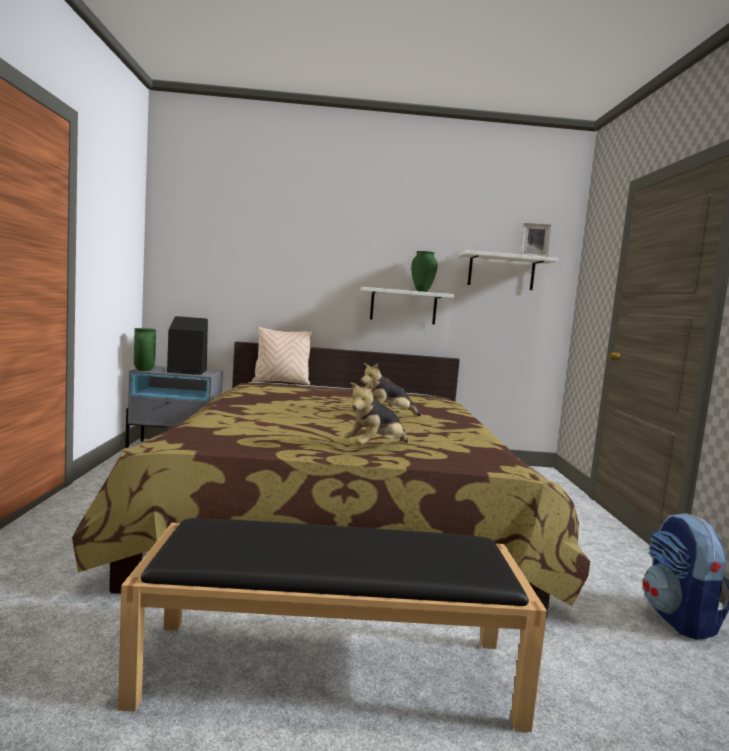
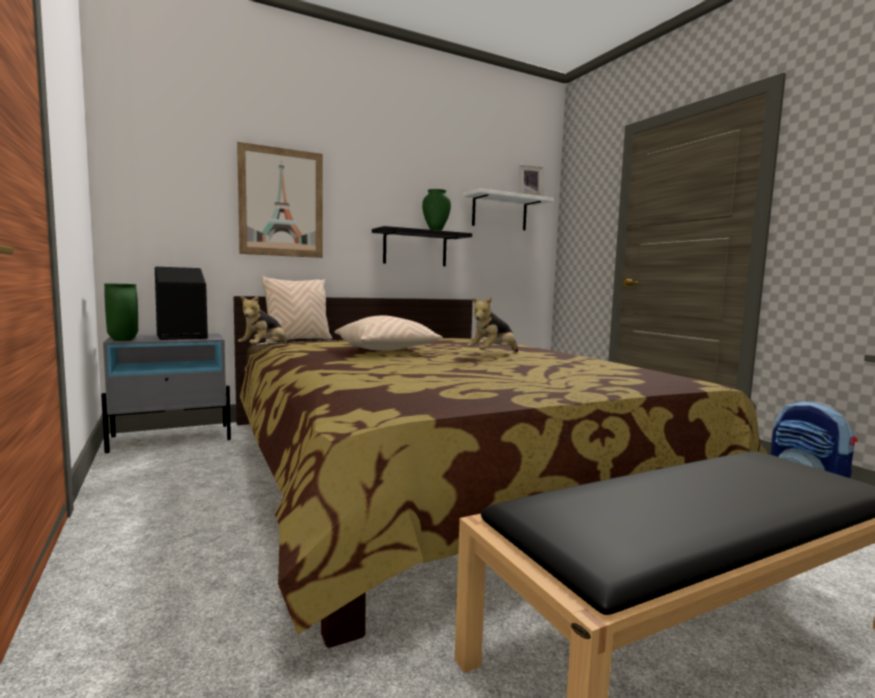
camera: 25 degrees left, 0 degrees up
plush toy [344,382,408,445] -> plush toy moved to [238,295,288,344]
white shelf [361,287,455,324] -> black shelf [372,226,472,266]
none -> picture [237,142,323,258]
none -> beige pillow [334,315,443,351]

